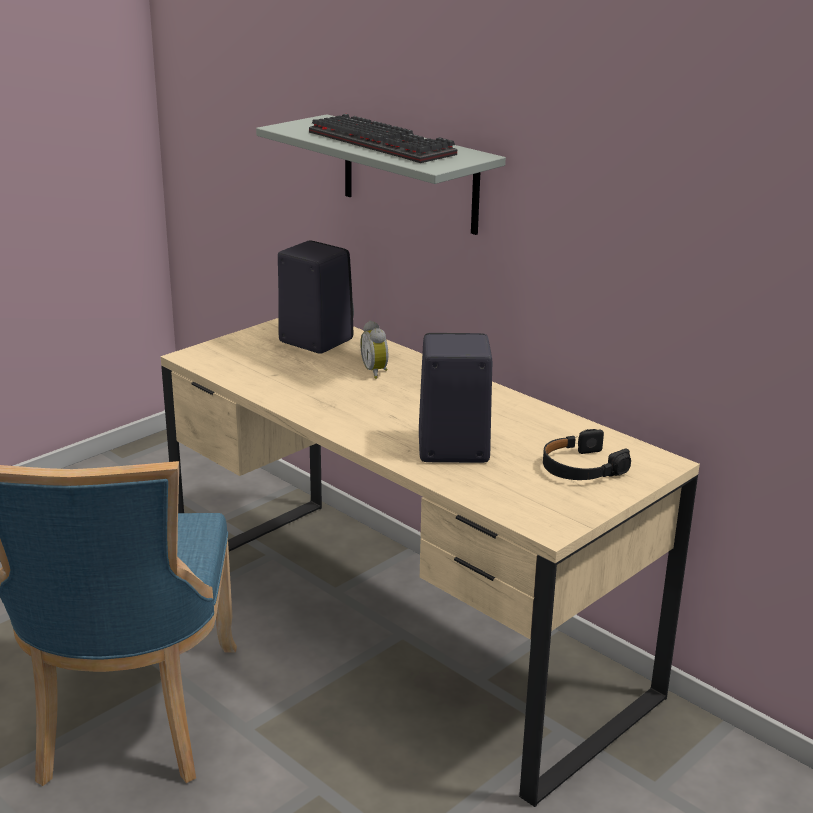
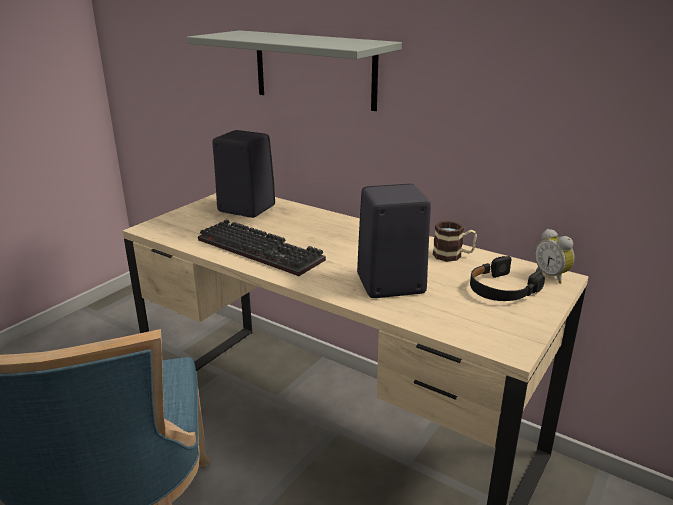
camera: 10 degrees left, 0 degrees up
keyboard [309,114,457,163] -> keyboard moved to [198,219,326,276]
alarm clock [360,321,388,379] -> alarm clock moved to [535,229,575,284]
none -> mug [433,221,477,262]

